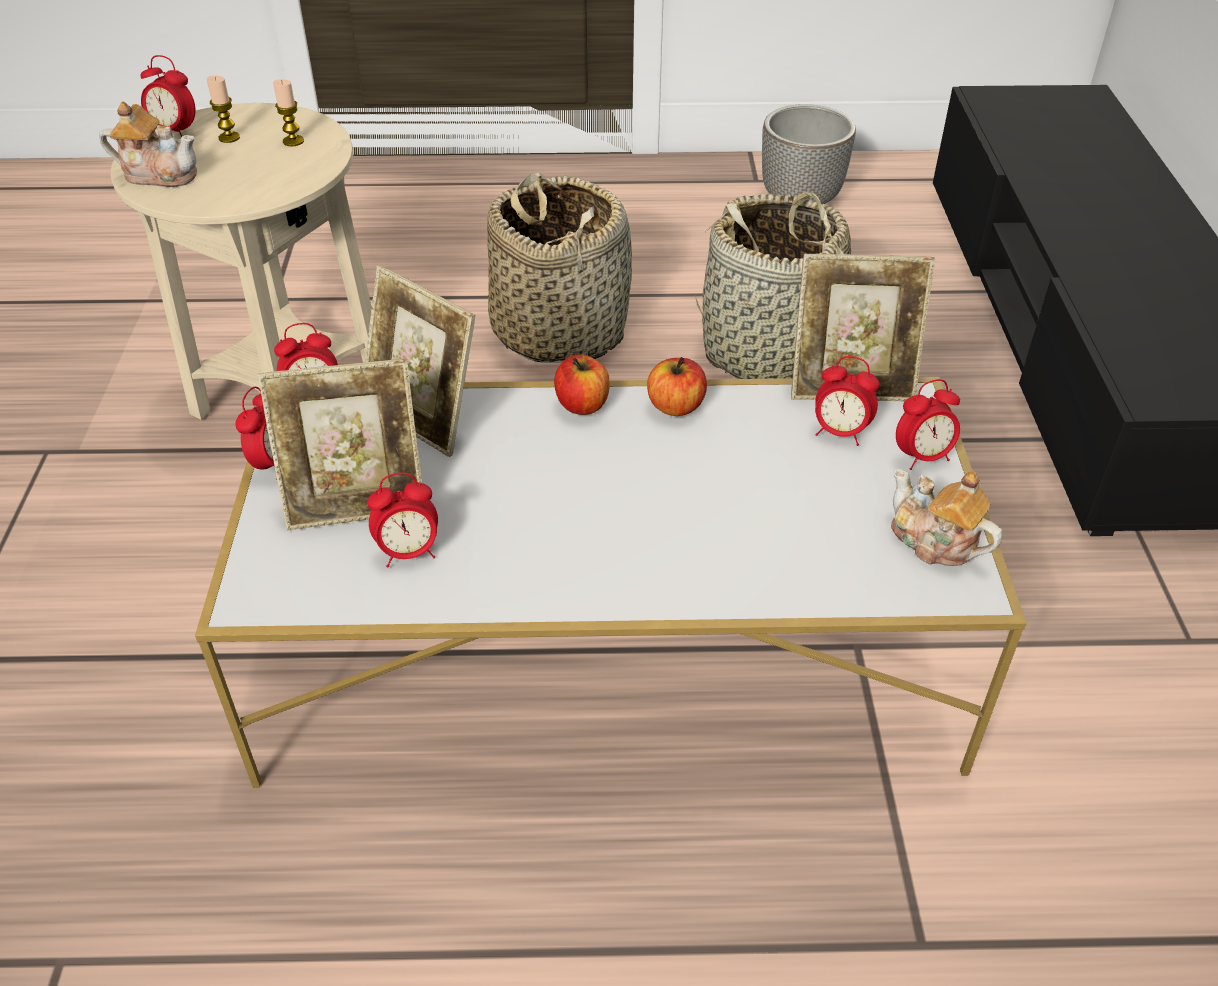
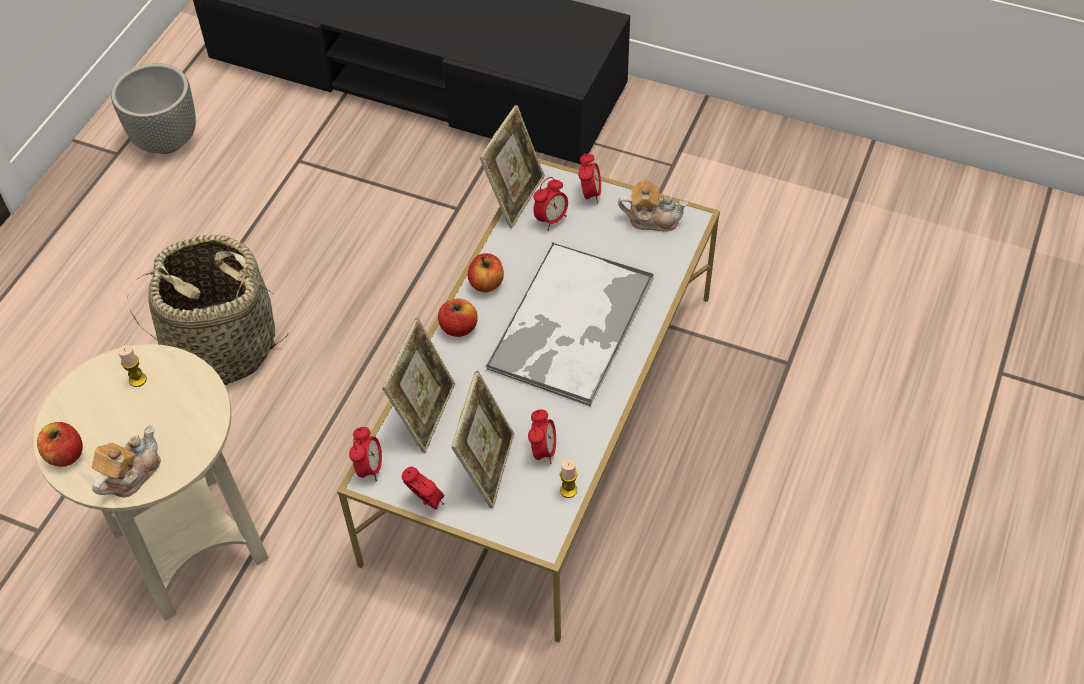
camera: 65 degrees left, 10 degrees up
alarm clock [140,55,195,137] -> apple [37,422,83,467]
candle [206,76,240,143] -> candle moved to [560,459,577,498]
picture frame [366,265,475,457] -> picture frame turned 45 degrees counterclockwise [382,318,455,453]
basket [695,192,851,379] -> none
teapot [891,469,1003,566] -> teapot turned 150 degrees counterclockwise [618,179,688,231]
none -> tray [485,242,654,406]

